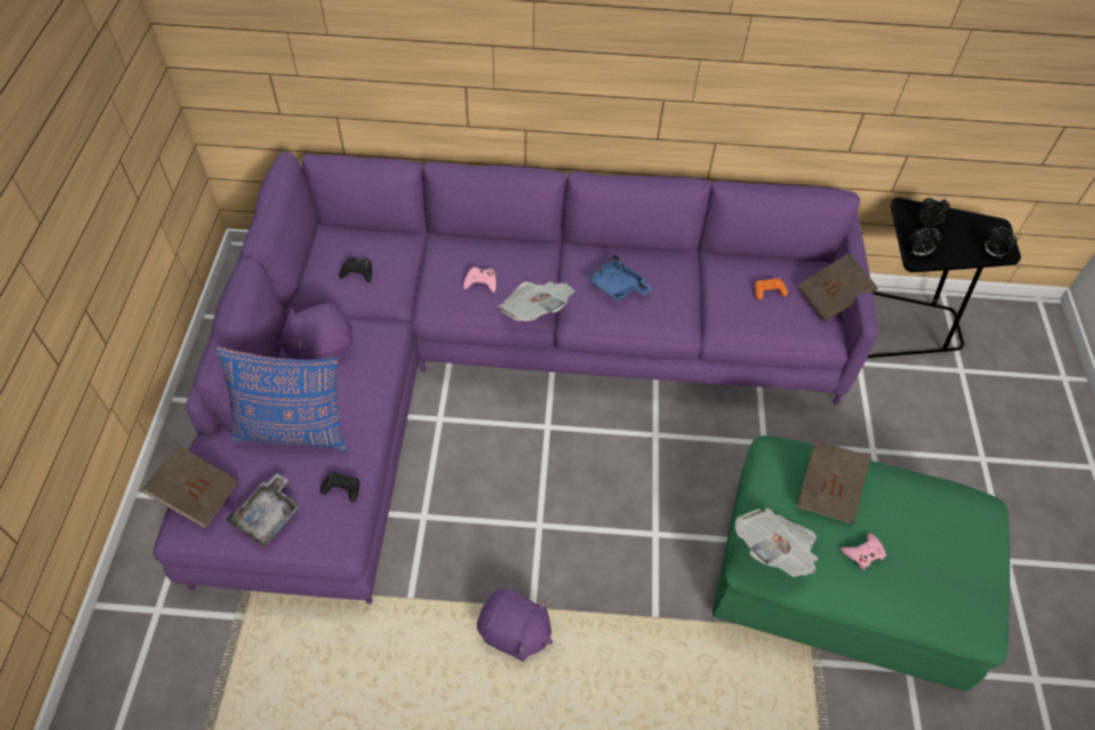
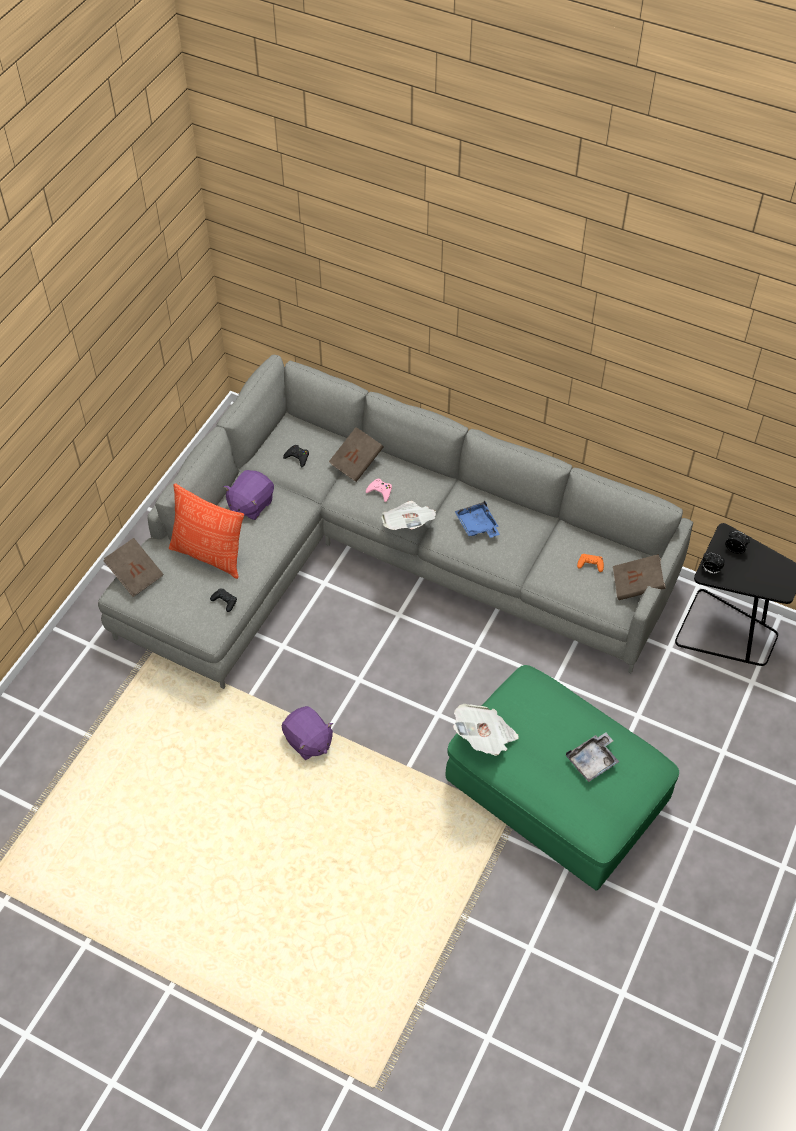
camera: 25 degrees right, 0 degrees up
purple sofa [153,152,879,604] -> grey sofa [98,355,693,689]
blue pillow [215,347,348,452] -> orange pillow [169,483,244,579]
grey tray [225,473,301,547] -> grey tray moved to [566,733,619,782]
purple plush toy [278,303,353,361] -> purple plush toy turned 60 degrees counterclockwise [224,470,274,520]
brown book [797,440,871,524] -> brown book moved to [329,427,384,482]
pink game controller [841,533,886,570] -> none
alarm clock [983,227,1017,258] -> none

